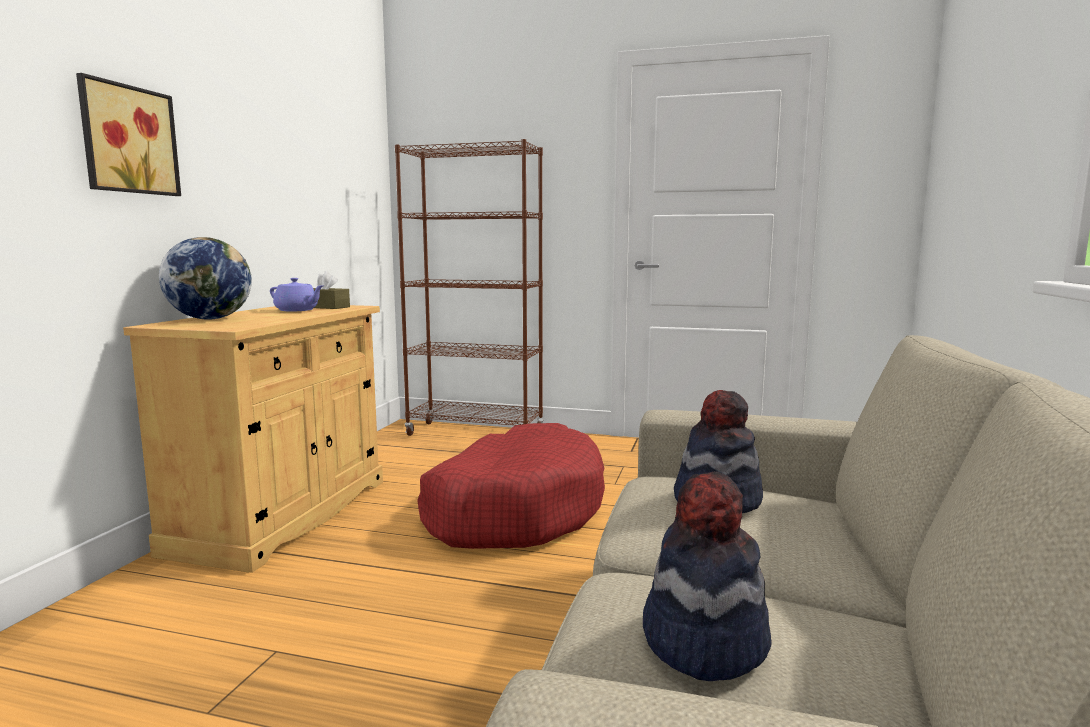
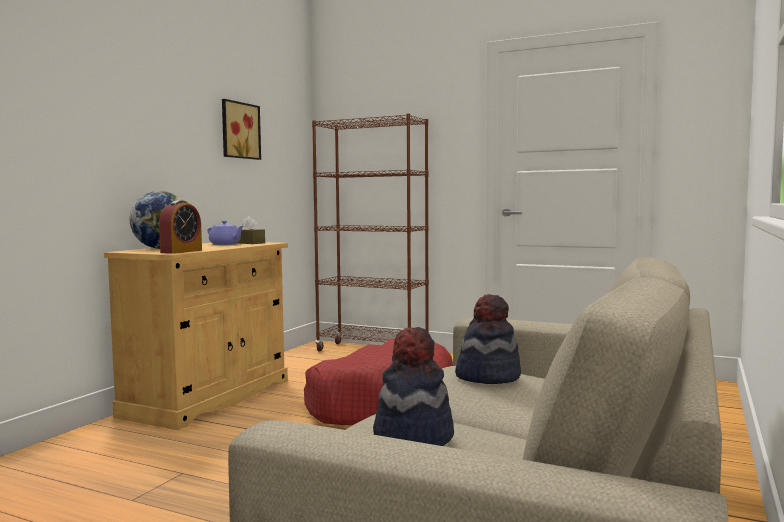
camera: 10 degrees right, 5 degrees down
picture [76,73,181,196] -> picture moved to [222,99,261,160]
none -> alarm clock [159,200,202,254]

